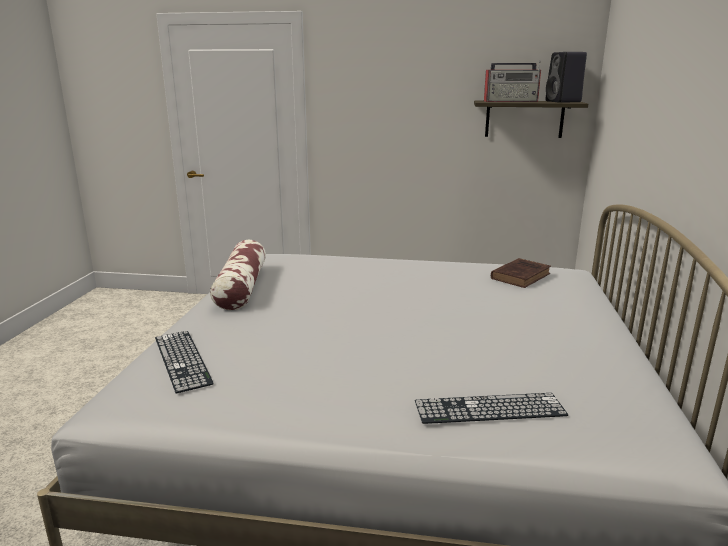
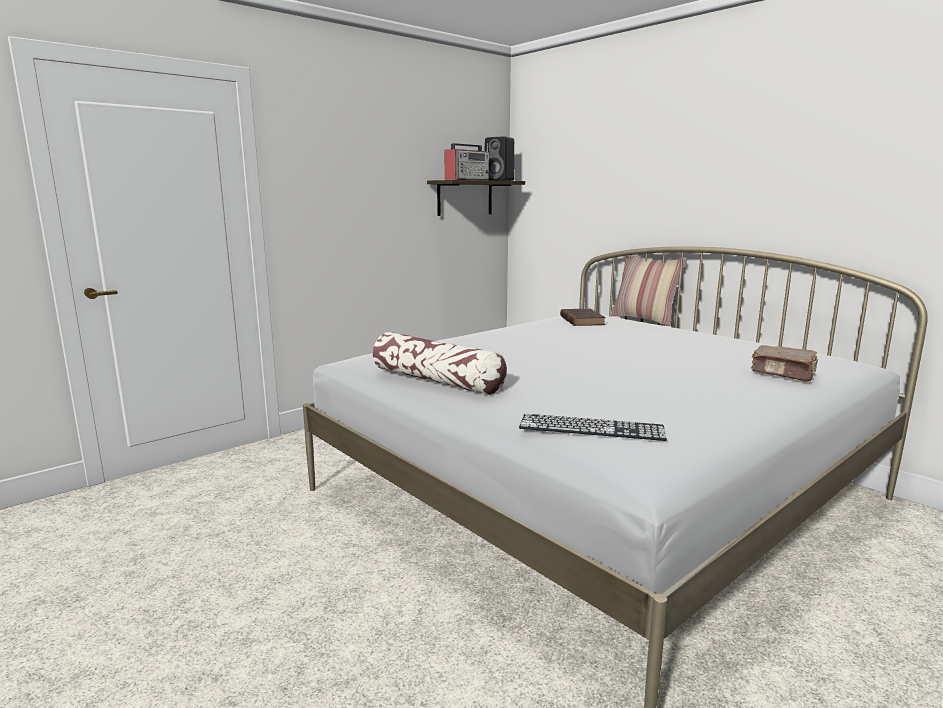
camera: 50 degrees left, 5 degrees down
keyboard [415,393,568,424] -> brown book [751,345,818,382]
none -> pillow [610,255,687,326]

